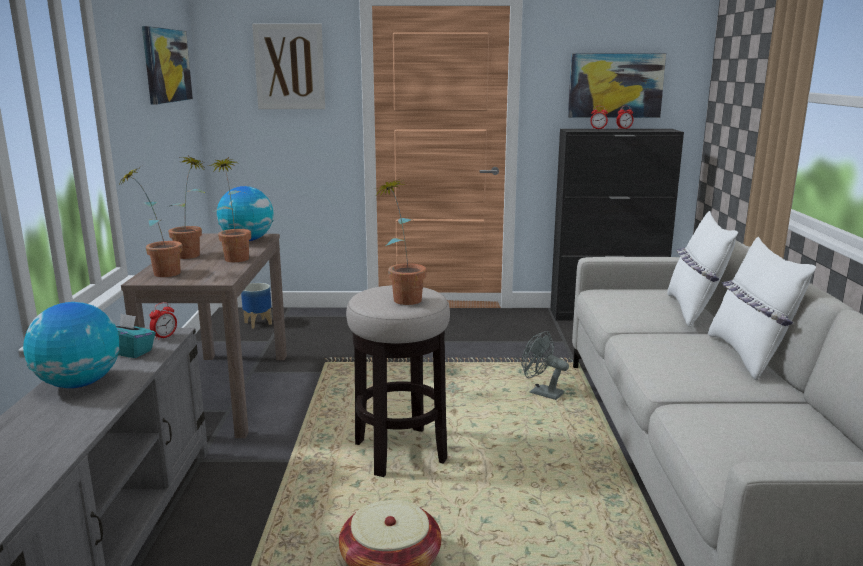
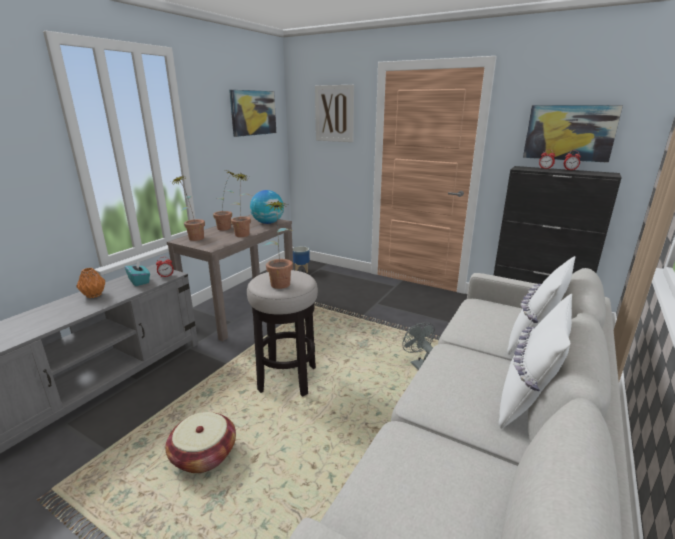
camera: 30 degrees right, 5 degrees up
globe [23,302,120,388] -> orange vase [76,268,105,298]

